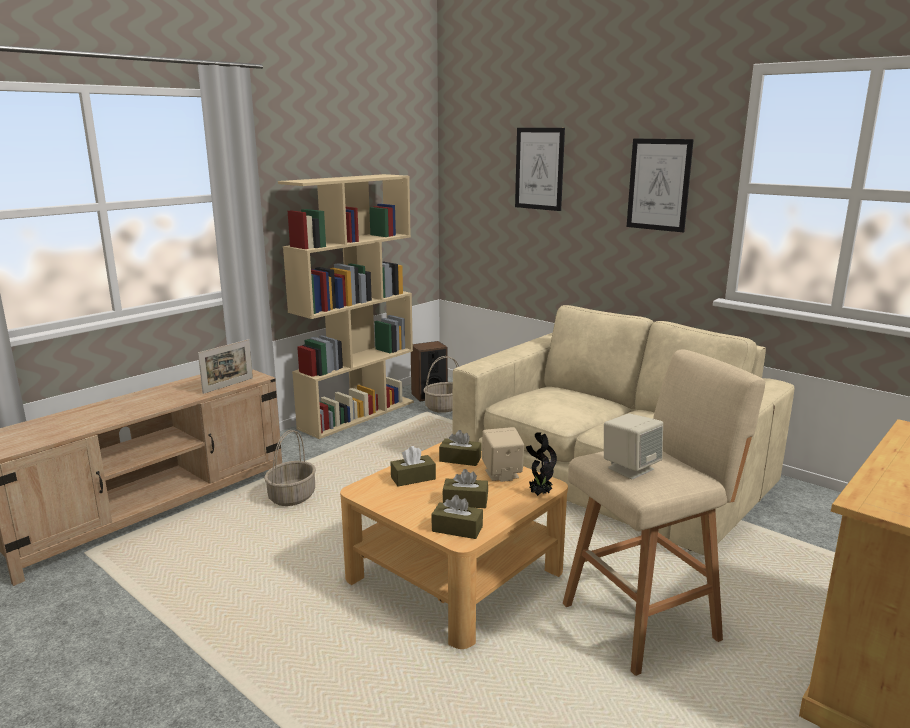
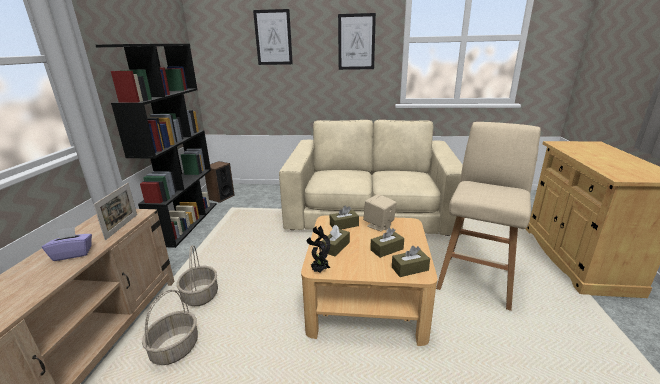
camera: 35 degrees left, 5 degrees up
beige bookcase [278,174,414,439] -> black bookcase [96,44,217,248]
basket [424,356,459,413] -> basket moved to [142,290,198,365]
potted plant [526,432,557,496] -> potted plant moved to [307,226,331,273]
beige speaker [604,413,663,480] -> none
none -> purple tissue box [42,227,92,261]

